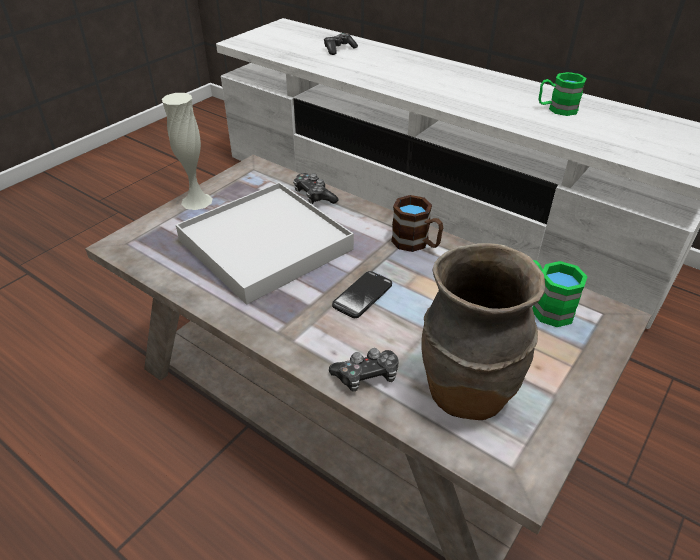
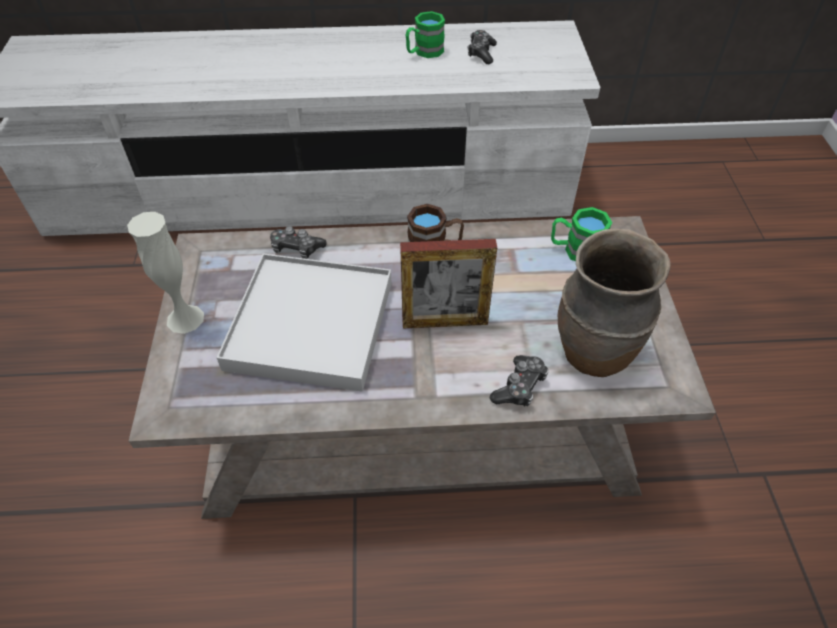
camera: 40 degrees left, 10 degrees up
game controller [324,33,358,55] -> game controller moved to [468,30,497,64]
phone [332,271,392,318] -> picture frame [400,239,497,328]

